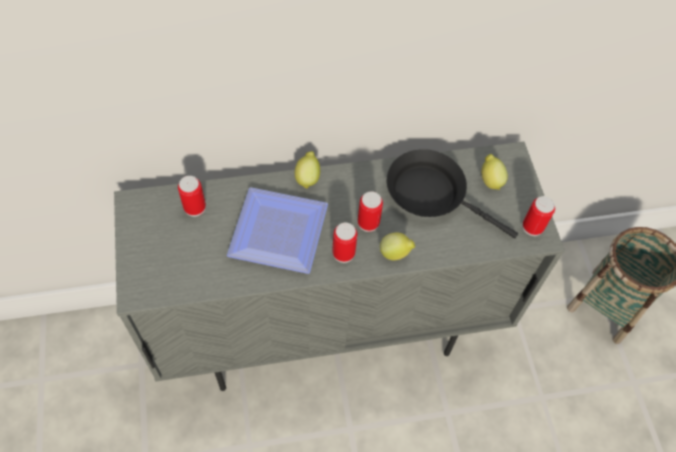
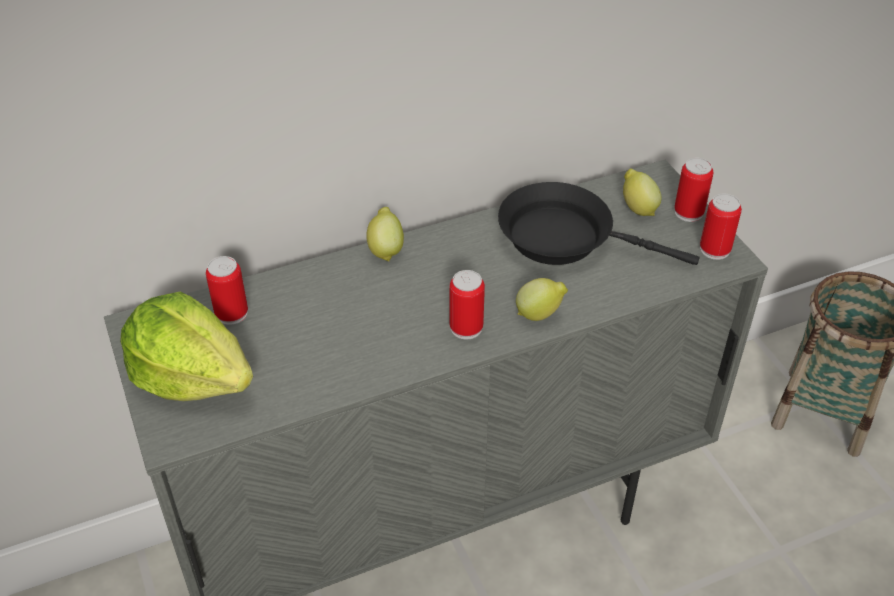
camera: 10 degrees left, 15 degrees down
plate [227,187,328,274] -> none
can [358,191,383,232] -> can moved to [674,157,714,222]
none -> lettuce [120,292,253,401]

